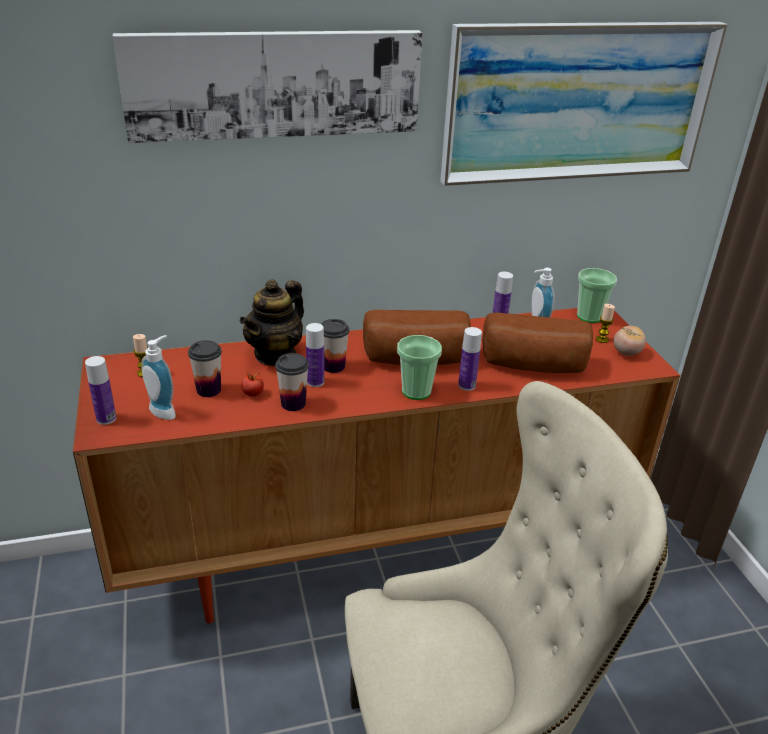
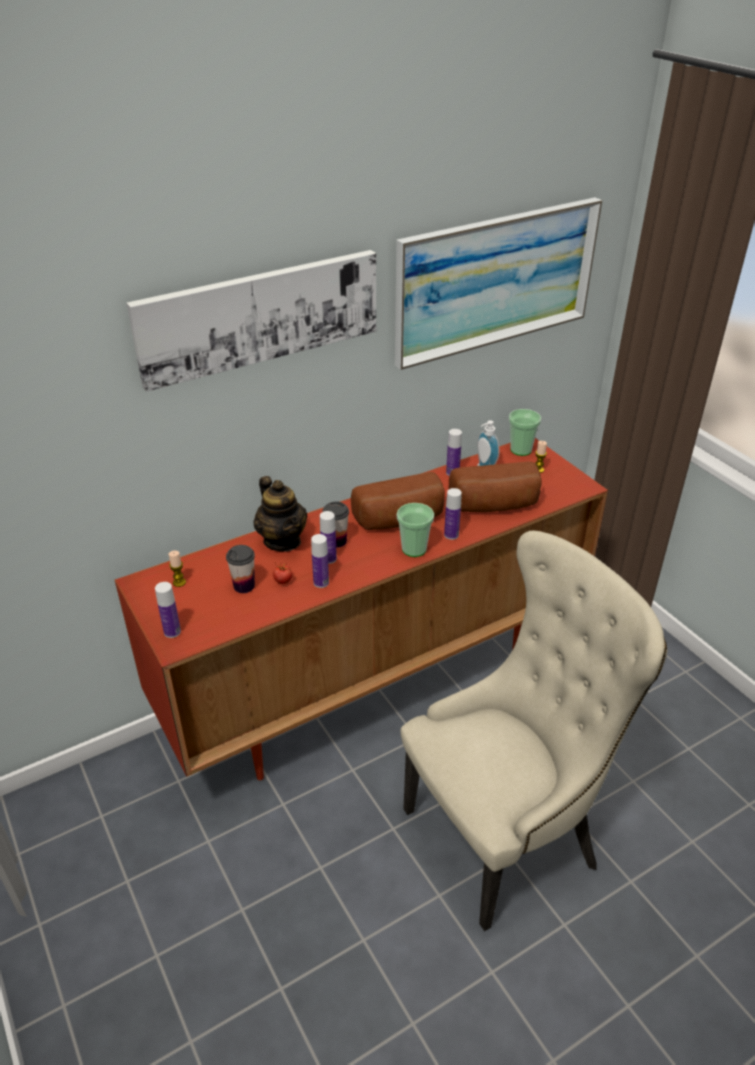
camera: 15 degrees left, 5 degrees up
soap dispenser [141,335,176,420] -> none
teapot [240,279,304,366] -> teapot turned 45 degrees counterclockwise [254,476,307,552]
cup [275,353,309,411] -> bottle [311,534,329,588]
tomato [614,326,646,356] -> none

